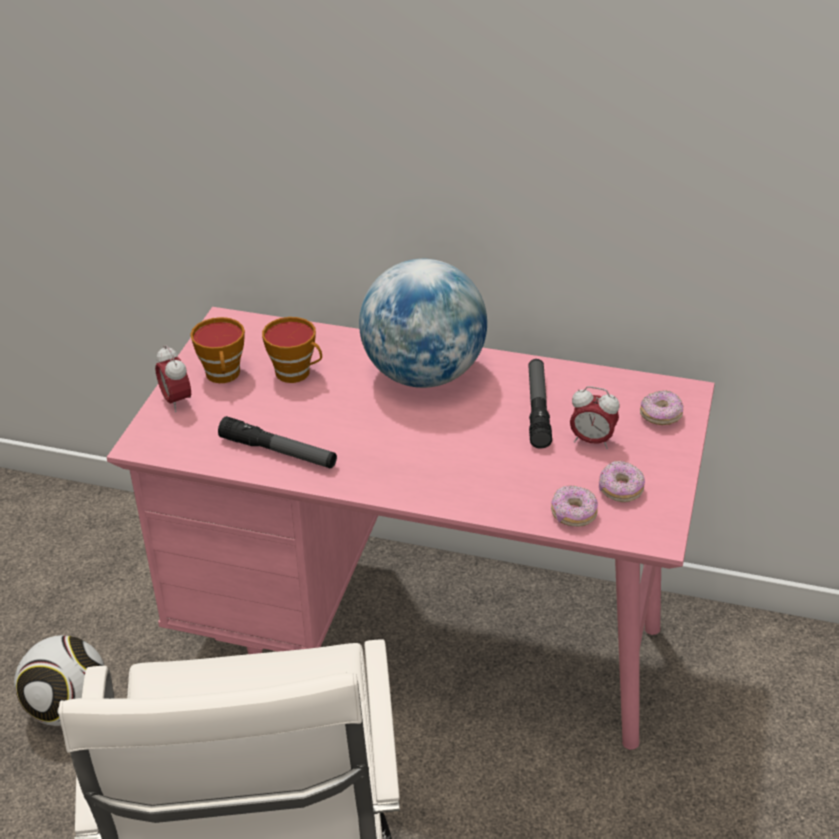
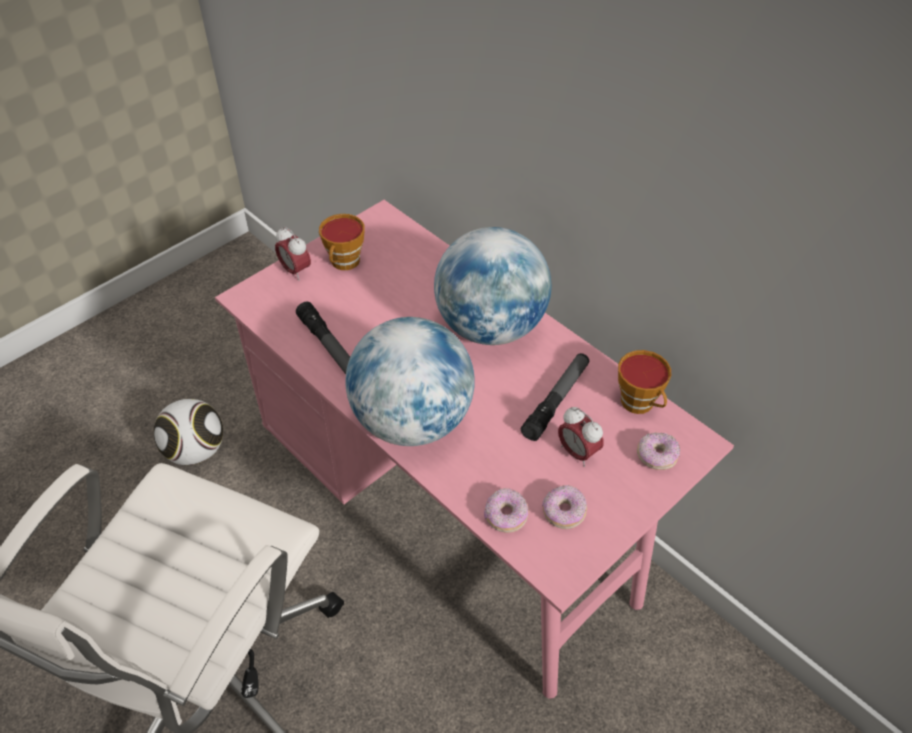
camera: 30 degrees right, 10 degrees up
alarm clock [155,345,191,412] -> alarm clock turned 45 degrees counterclockwise [275,226,311,281]
cup [262,317,322,383] -> cup moved to [618,350,671,414]
none -> globe [345,317,475,446]

